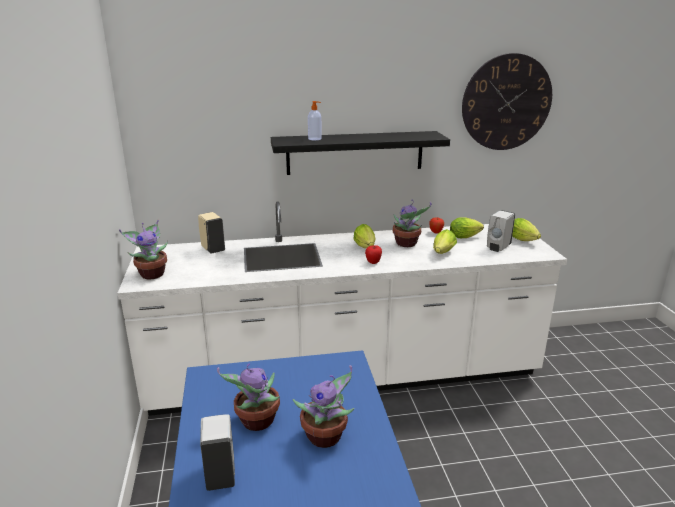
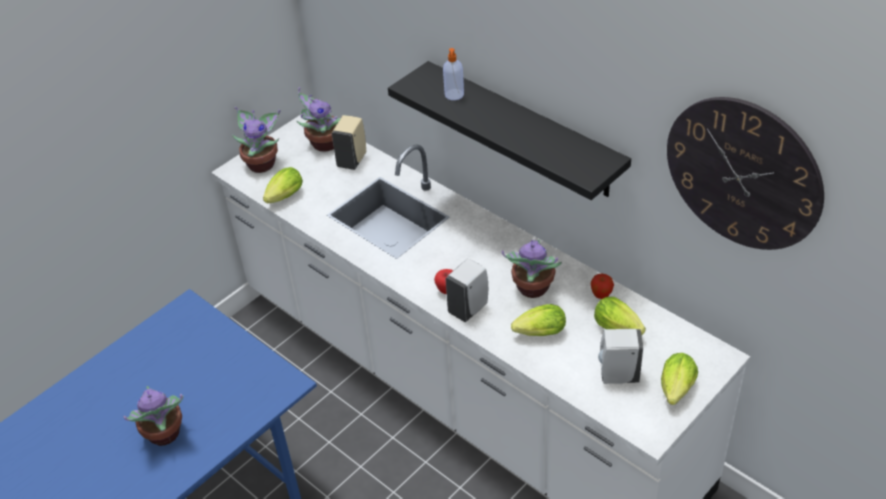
camera: 55 degrees right, 20 degrees up
white soap dispenser [200,414,235,491] -> white soap dispenser moved to [445,258,488,322]
potted plant [217,363,280,431] -> potted plant moved to [297,87,347,152]
lettuce [353,224,376,248] -> lettuce moved to [263,167,303,203]

